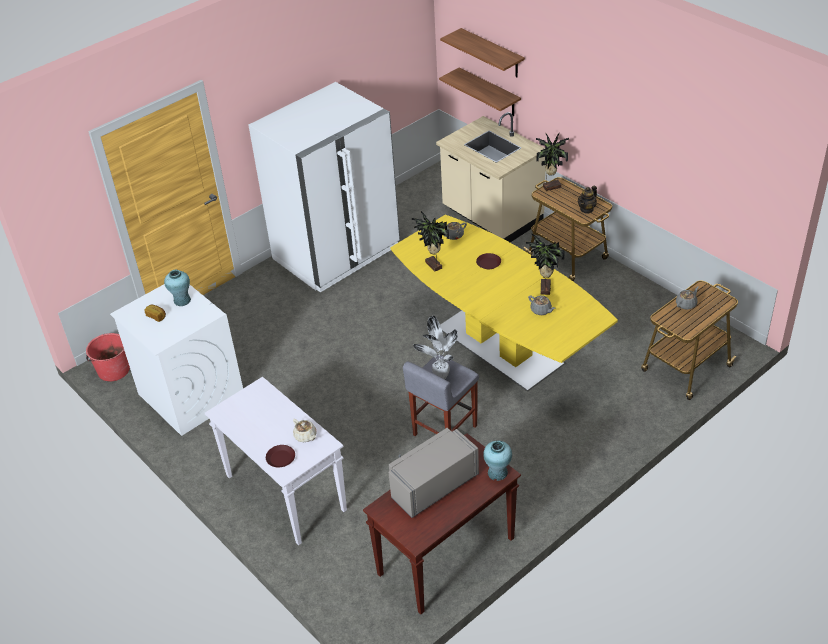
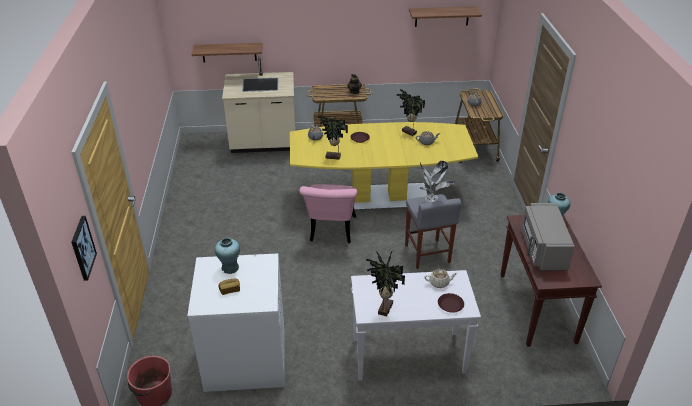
camera: 55 degrees left, 5 degrees down
white fridge [249,82,400,292] -> none
shelf [440,28,525,77] -> shelf moved to [409,6,482,27]
potted plant [536,133,569,191] -> potted plant moved to [366,251,405,316]
none -> picture [71,216,97,281]
none -> pink chair [299,184,357,243]

